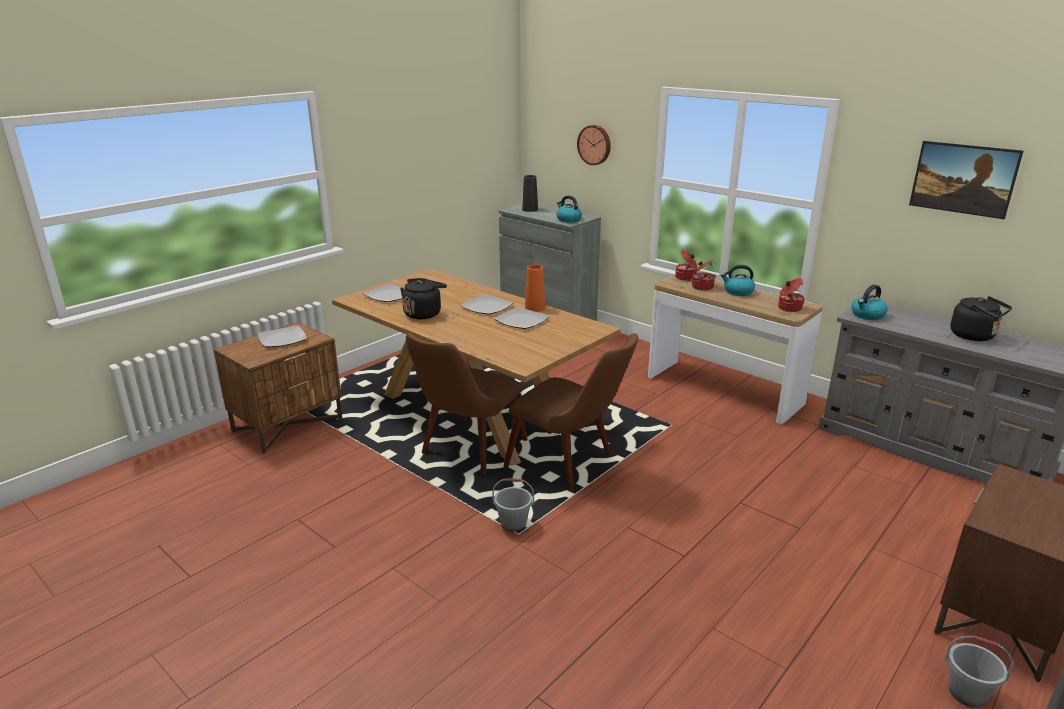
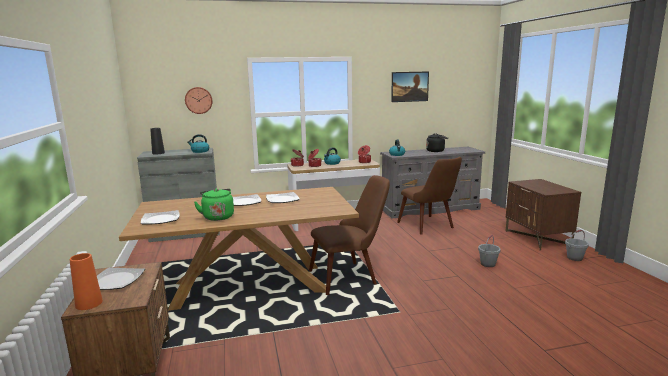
camera: 55 degrees left, 10 degrees down
black kettle [400,278,447,319] -> green kettle [194,188,234,221]
brown chair [406,333,528,475] -> brown chair moved to [397,157,462,234]
grey bucket [492,478,534,532] -> grey bucket moved to [478,235,501,267]
orange vase [525,264,545,312] -> orange vase moved to [69,253,103,310]

